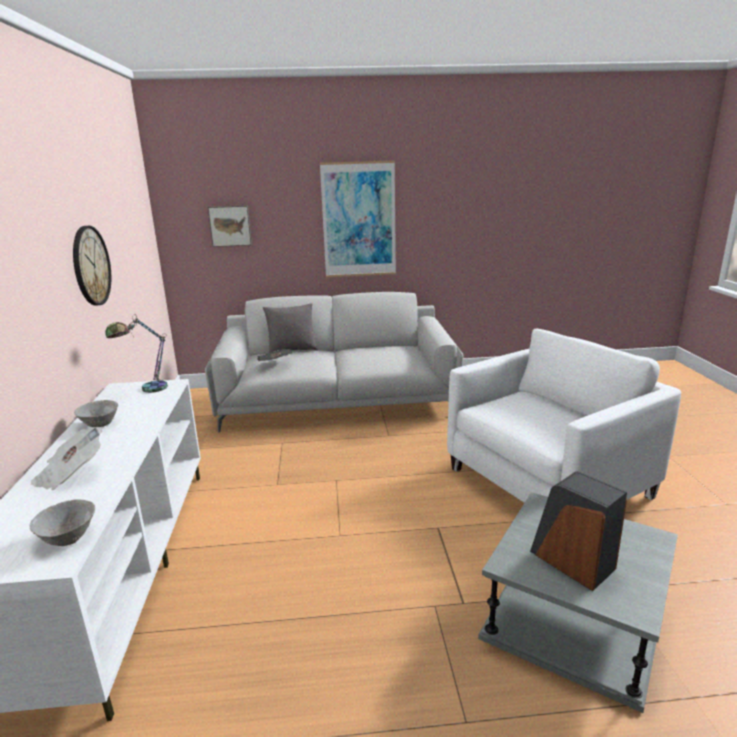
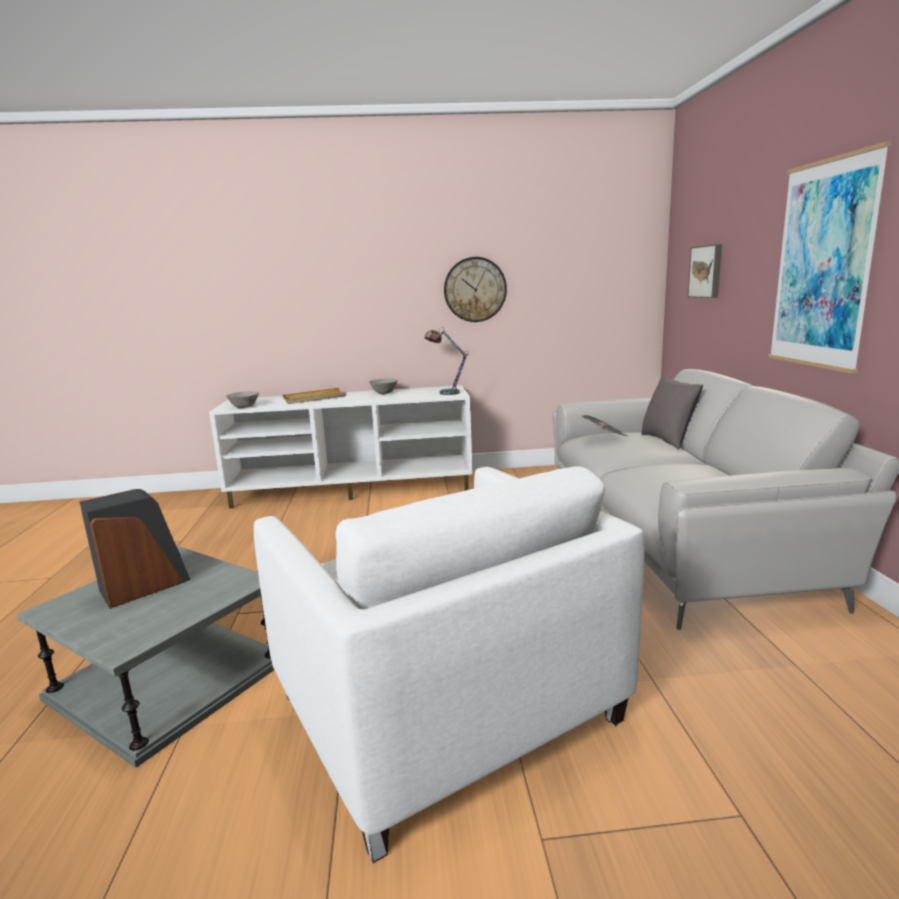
camera: 90 degrees right, 5 degrees down
newspaper [31,427,102,490] -> beige tray [283,388,346,404]

